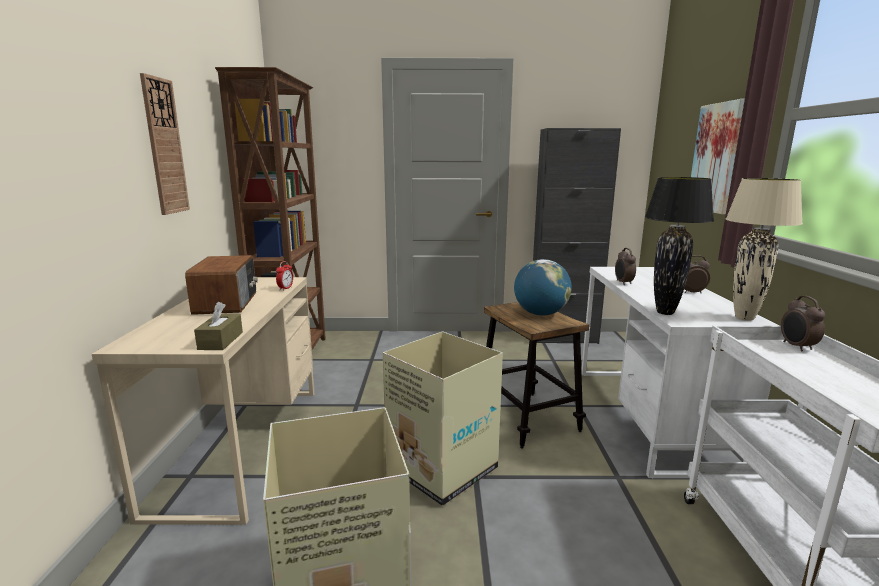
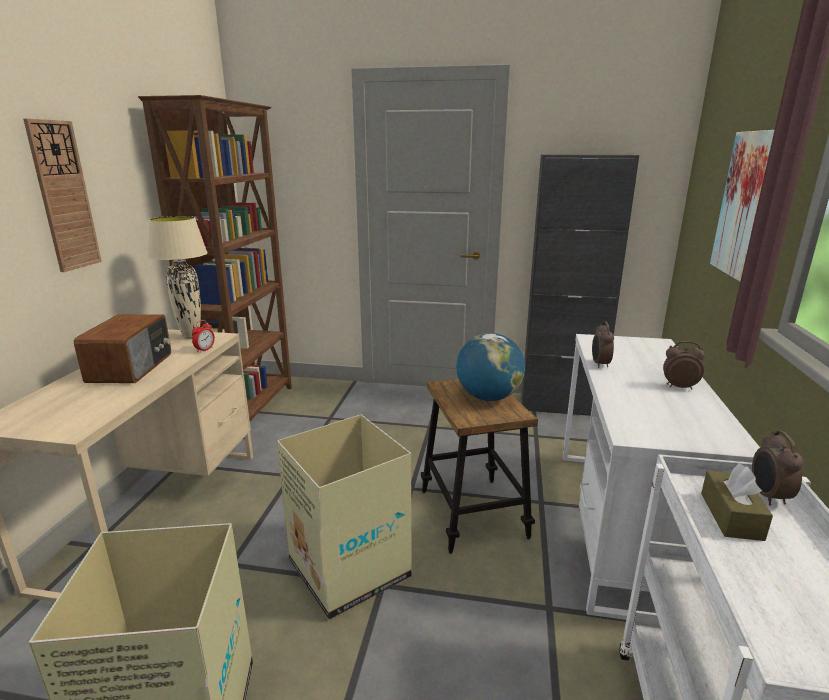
camera: 10 degrees right, 5 degrees up
brown tissue box [194,302,243,350] -> brown tissue box moved to [701,464,773,541]
black table lamp [645,177,714,315] -> none
beige table lamp [726,178,803,321] -> beige table lamp moved to [148,216,208,339]

